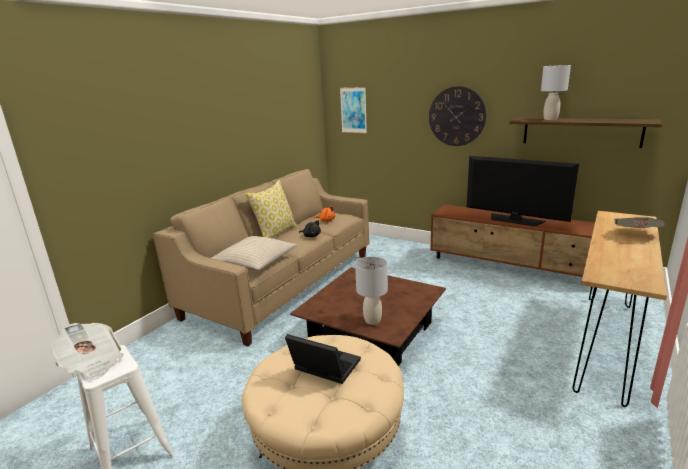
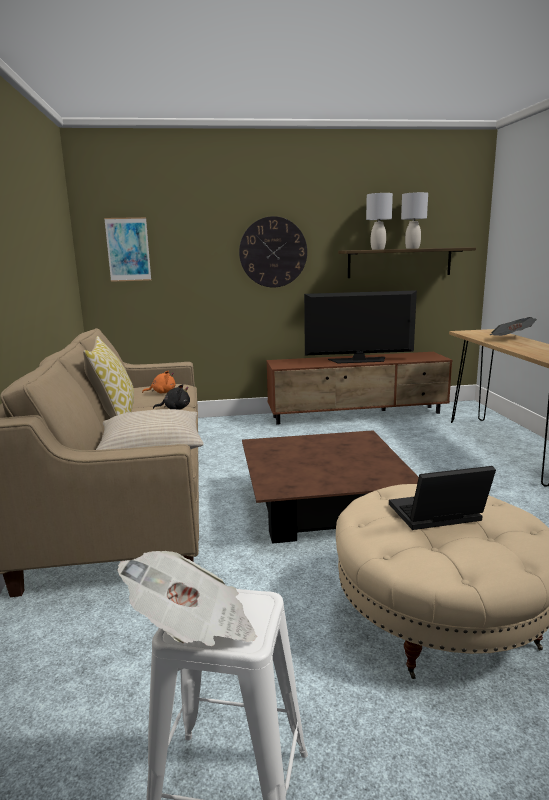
camera: 40 degrees left, 5 degrees down
grey table lamp [355,256,388,325] -> grey table lamp moved to [401,192,428,249]

